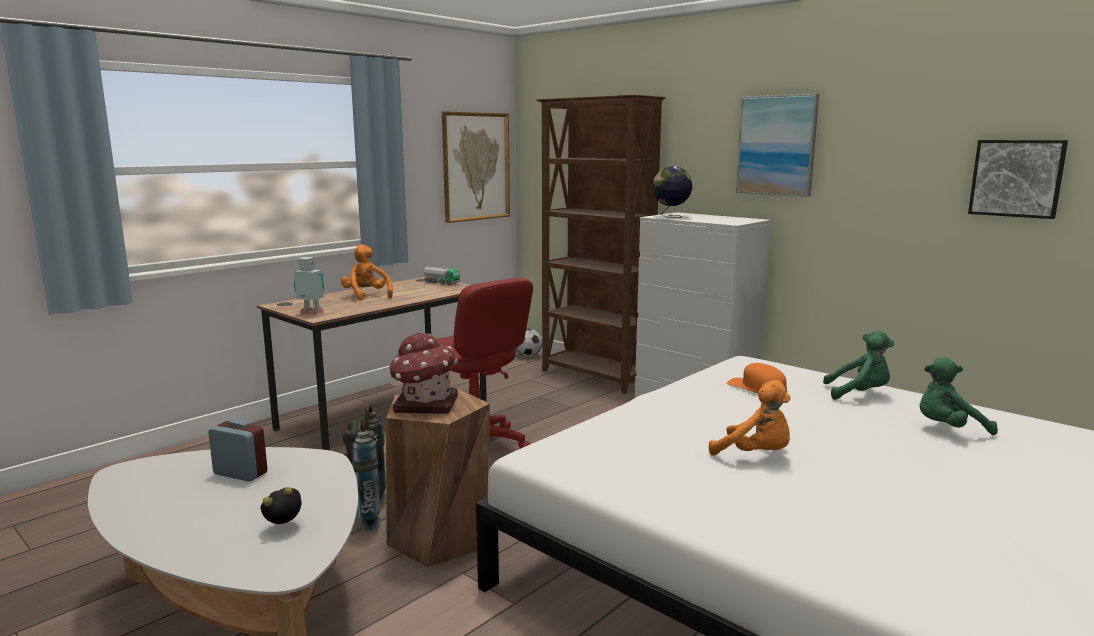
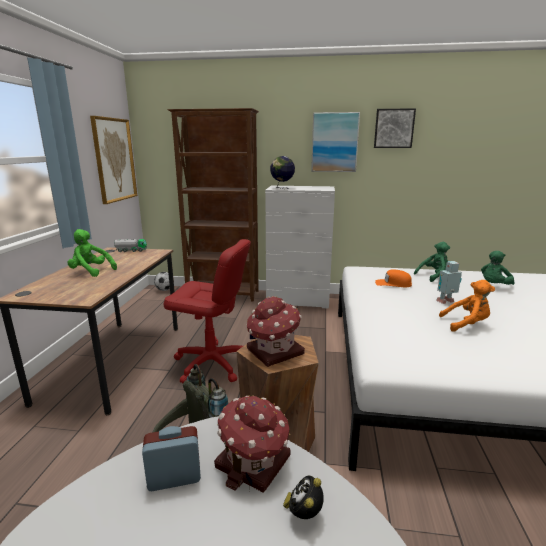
camera: 35 degrees left, 5 degrees up
toy robot [294,257,324,314] -> toy robot moved to [436,261,462,304]
orange plush toy [341,244,393,300] -> green plush toy [67,229,117,277]
picture [968,140,1068,219] -> picture moved to [374,108,416,148]
none -> toy house [214,396,291,492]

